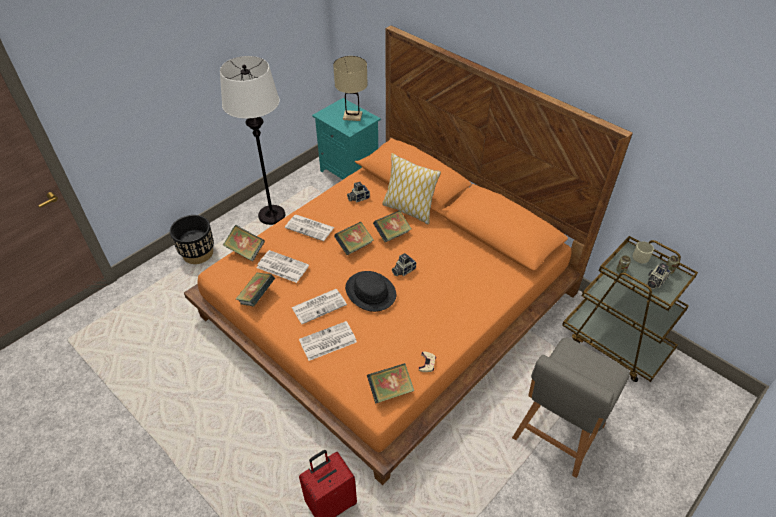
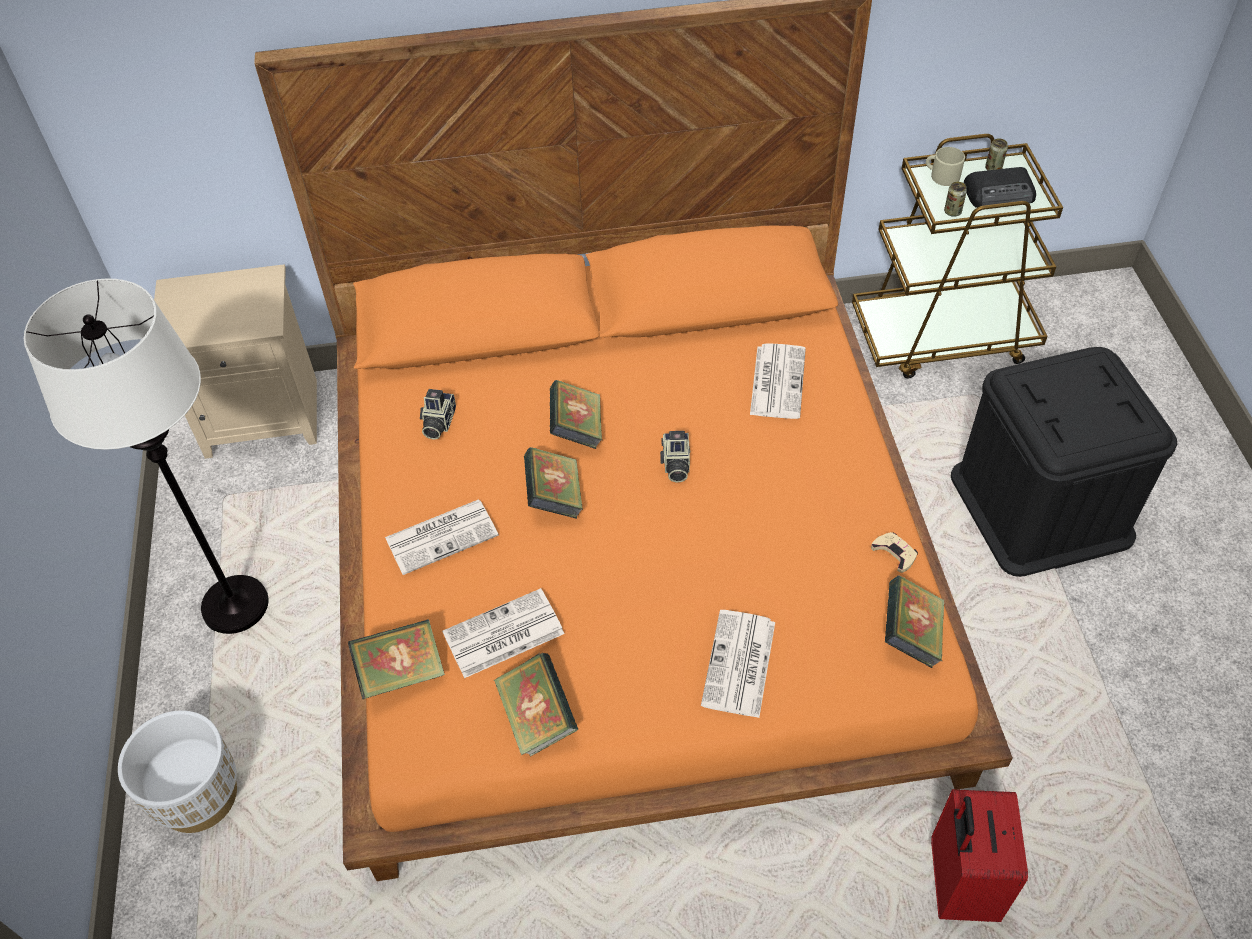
camera: 50 degrees left, 5 degrees up
black planter [170,215,214,264] -> white planter [118,711,237,833]
newspaper [291,289,347,324] -> newspaper moved to [750,343,806,419]
turquoise nightstand [312,98,381,180] -> beige nightstand [154,264,317,459]
beige table lamp [333,56,368,121] -> none
black hat [345,271,396,312] -> none
pillow [382,153,441,224] -> none
grey chair [512,337,630,478] -> black storage box [951,347,1177,577]
camera [647,263,671,289] -> radio [964,167,1036,208]

